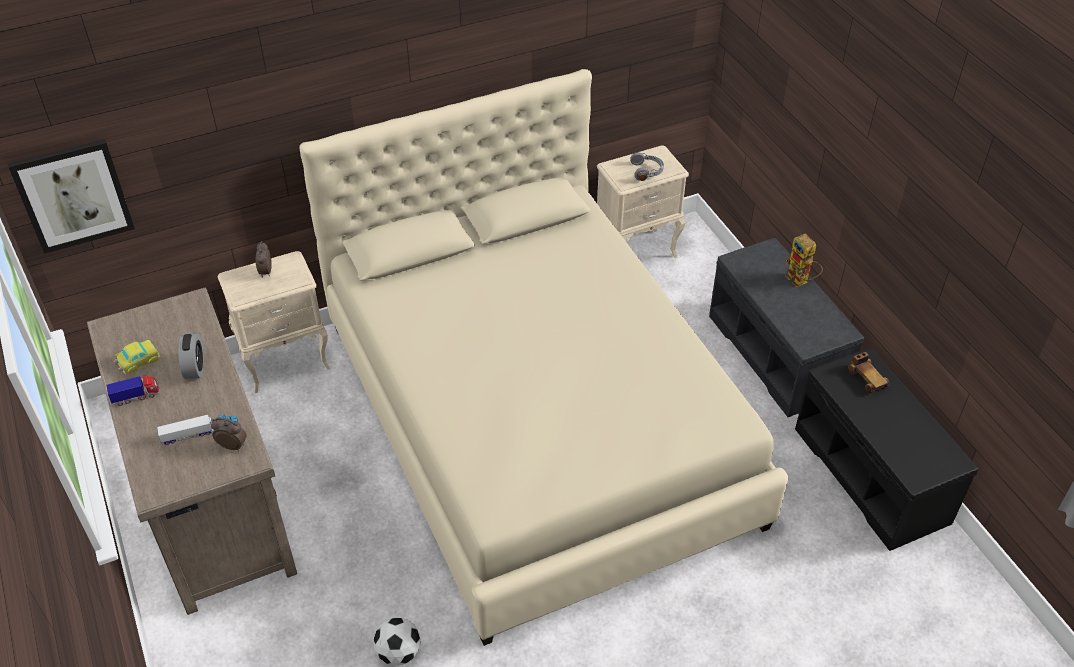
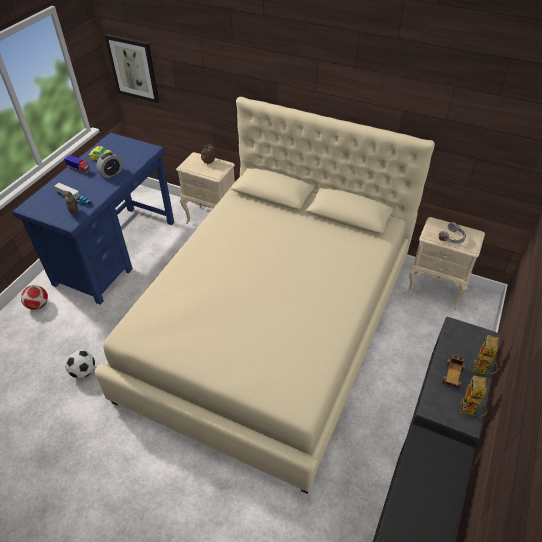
camera: 50 degrees right, 0 degrees up
brown desk [87,288,297,615] -> blue desk [12,133,174,305]
toy car [848,352,890,394] -> toy car moved to [442,355,465,389]
none -> football [21,285,48,310]
none -> toy robot [461,375,487,417]

